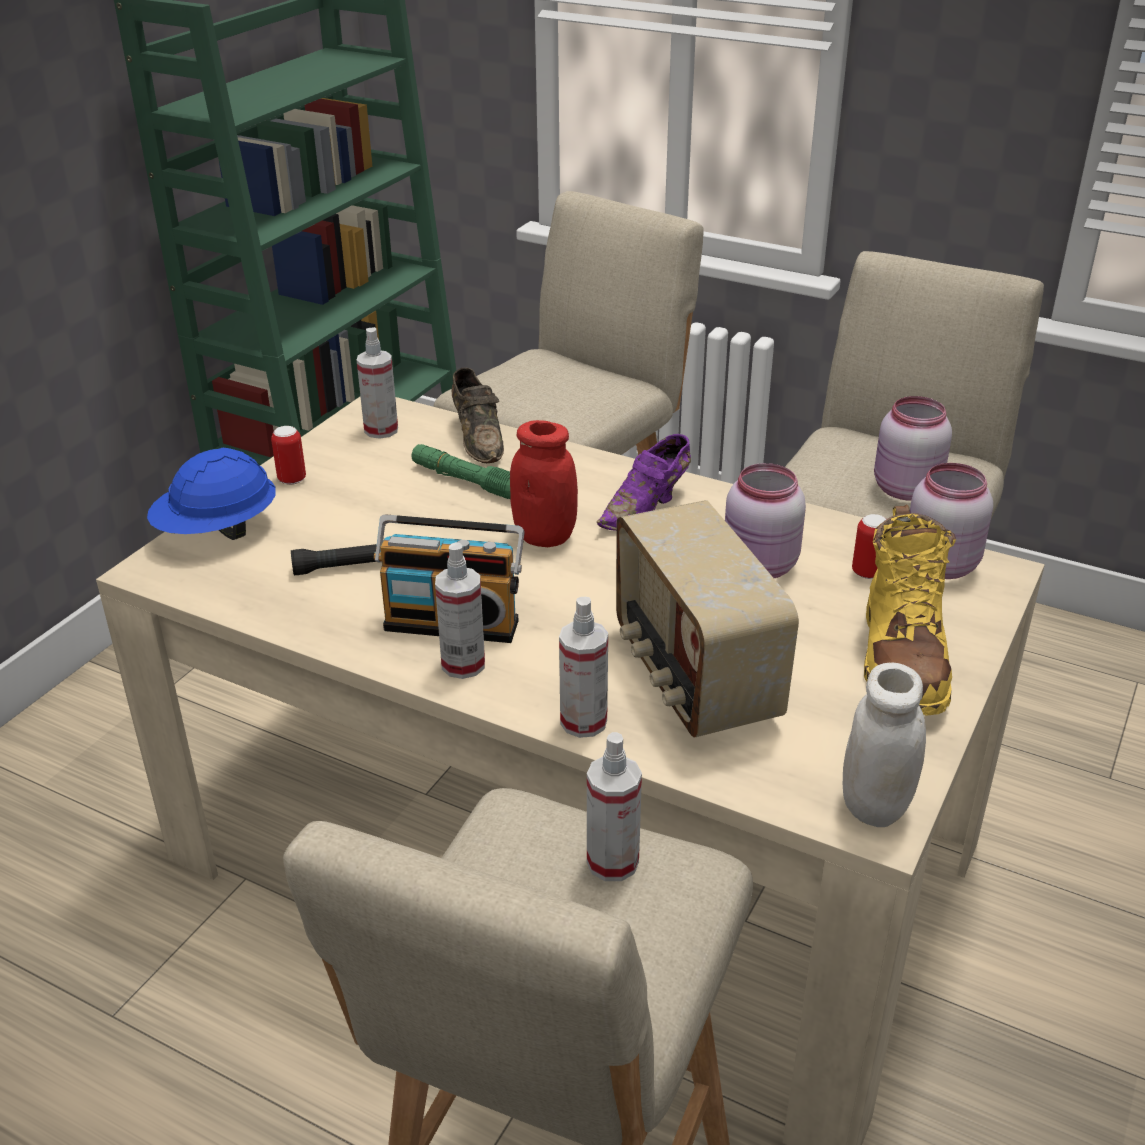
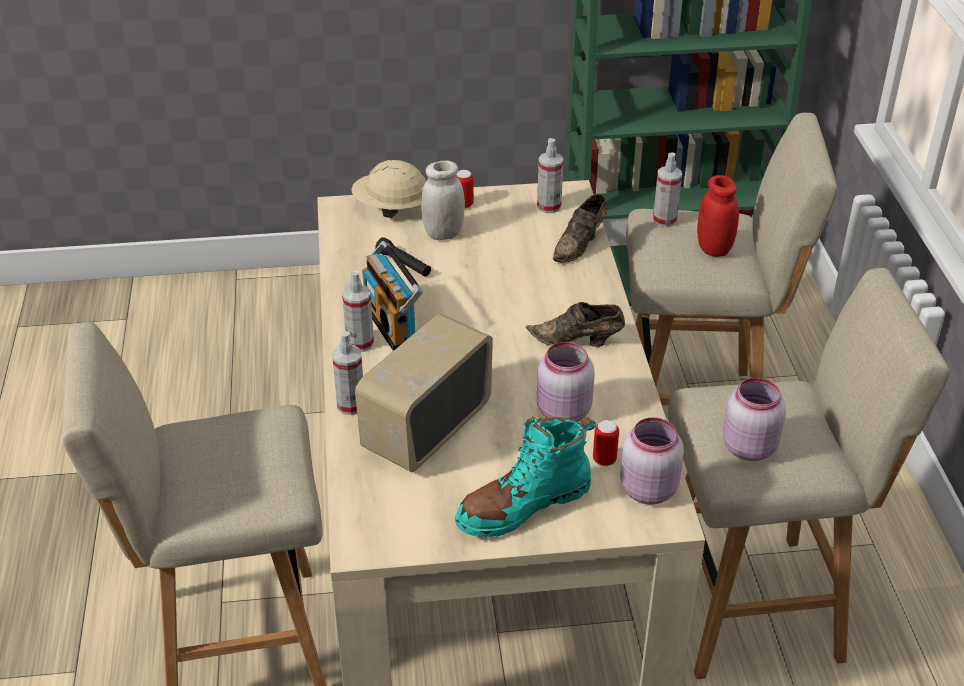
camera: 55 degrees right, 5 degrees up
blue hard hat [147,448,276,540] -> beige hard hat [351,160,426,218]
green flashlight [411,444,511,499] -> none
red jar [510,420,578,547] -> red jar moved to [697,175,739,257]
spray bottle [587,732,642,881] -> spray bottle moved to [653,152,682,227]
purple shoe [597,434,691,531] -> brown shoe [526,302,625,347]
white jar [843,662,926,827] -> white jar moved to [421,161,465,240]
yellow boot [864,505,956,716] -> turquoise boot [455,417,596,537]

